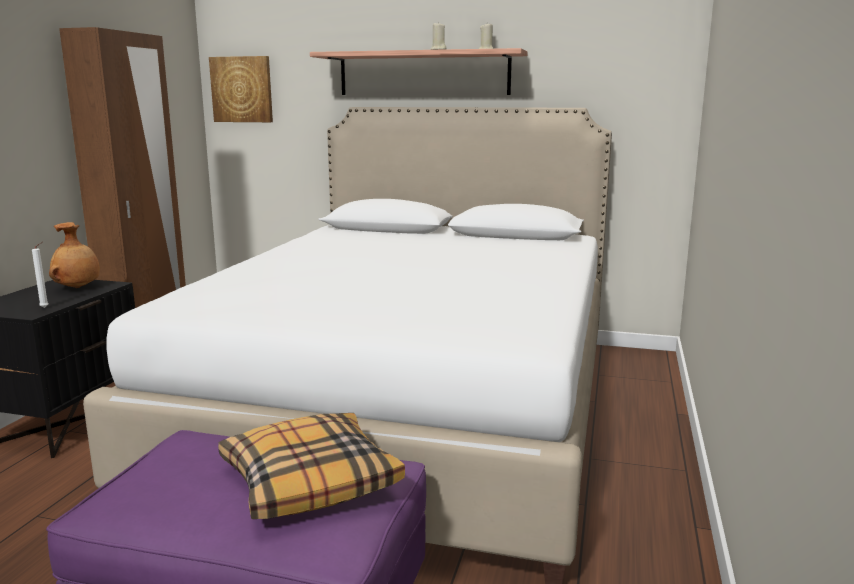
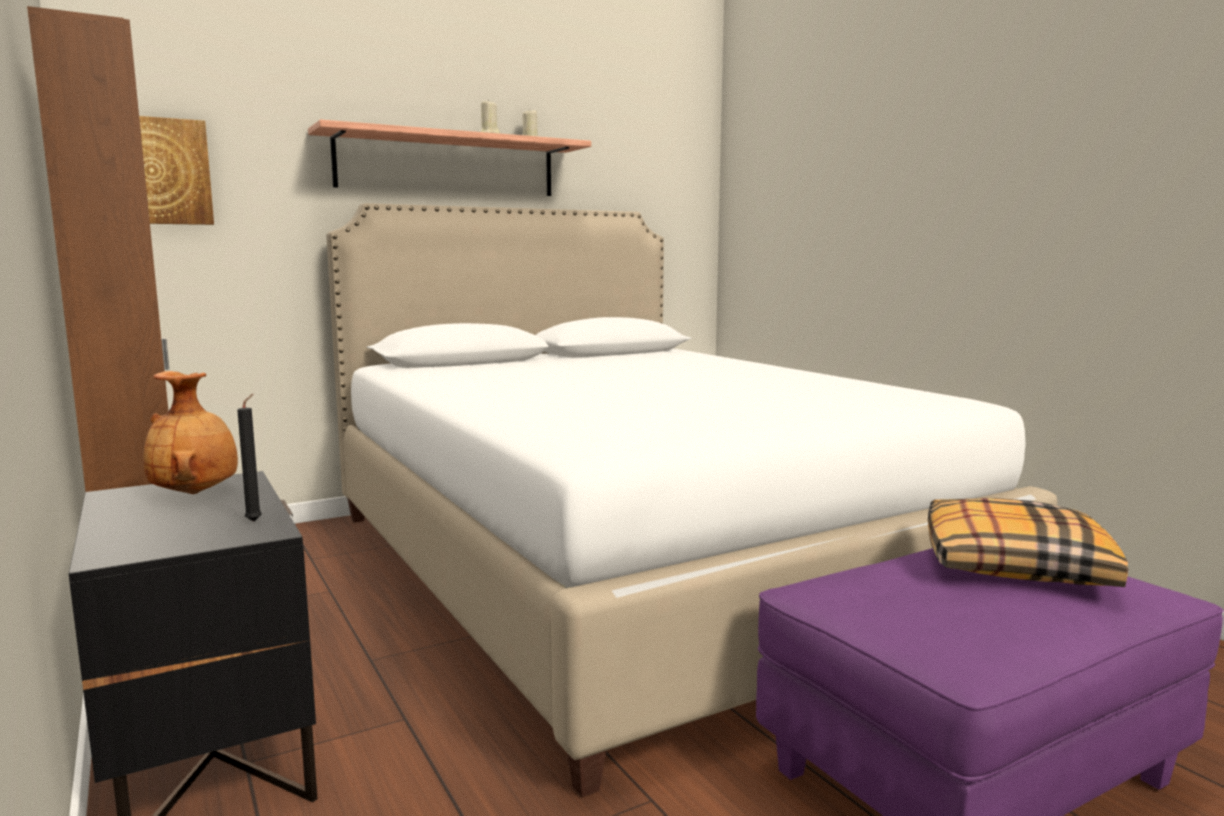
camera: 45 degrees left, 5 degrees down
white candle [32,242,48,308] -> black candle [237,394,262,522]

